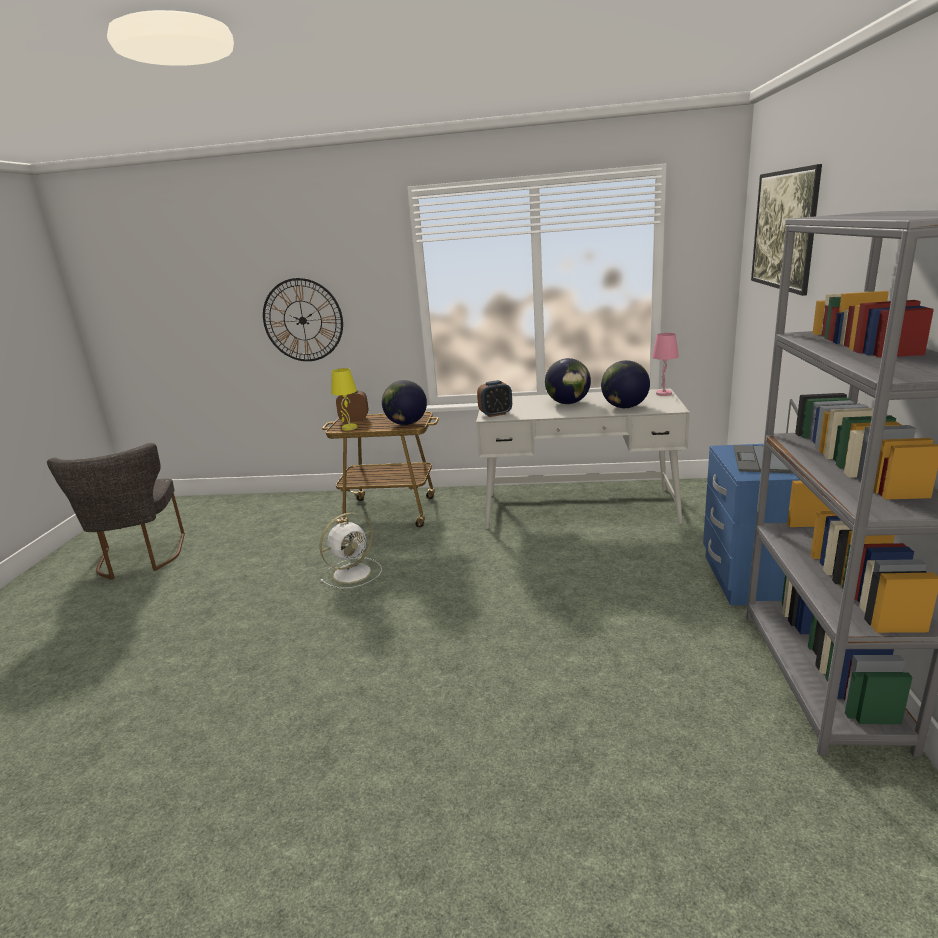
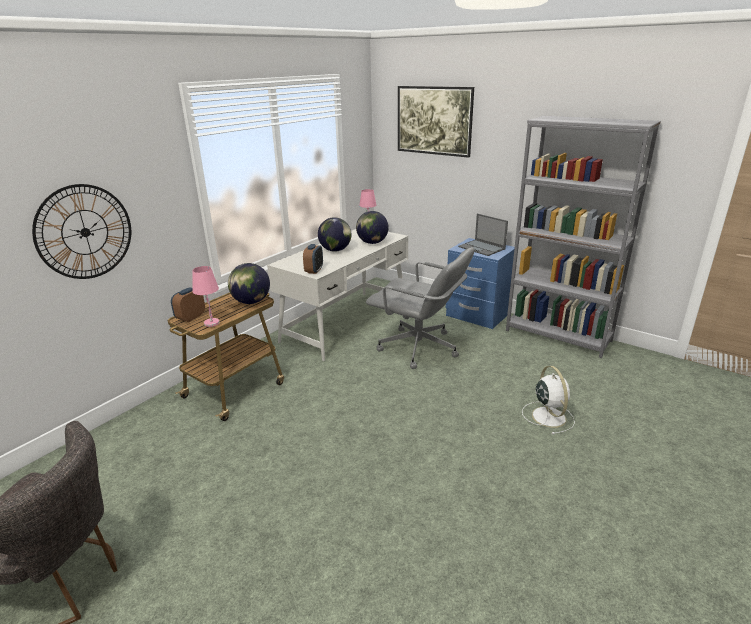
camera: 60 degrees left, 5 degrees up
white fan [320,512,382,589] -> white fan moved to [522,366,575,435]
yellow table lamp [331,368,357,431] -> pink table lamp [192,266,220,327]
none -> grey office chair [366,247,474,369]

